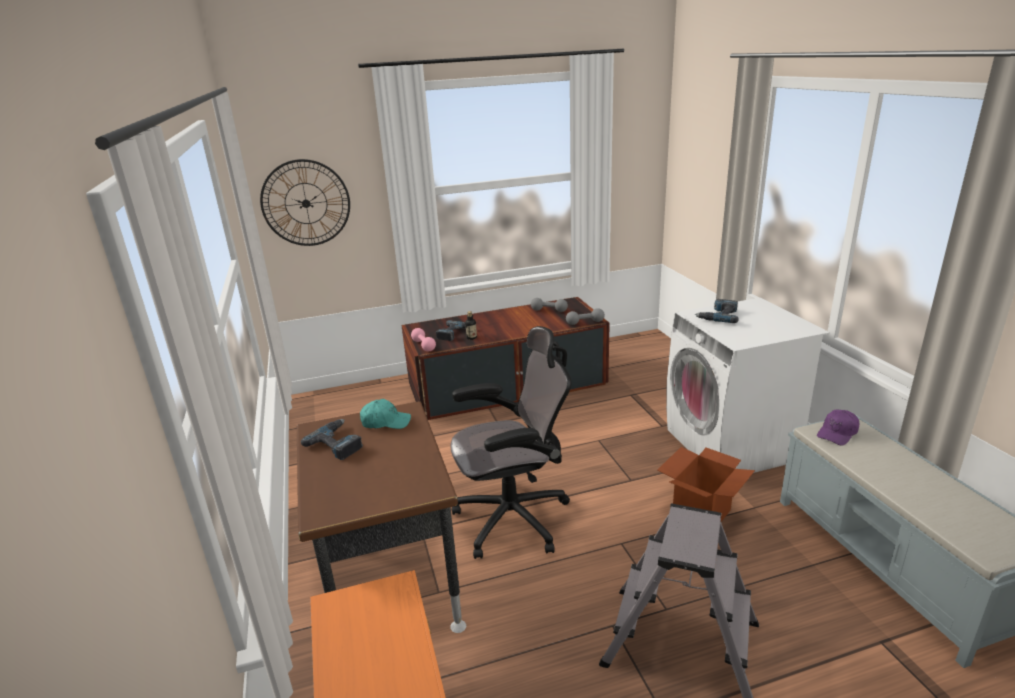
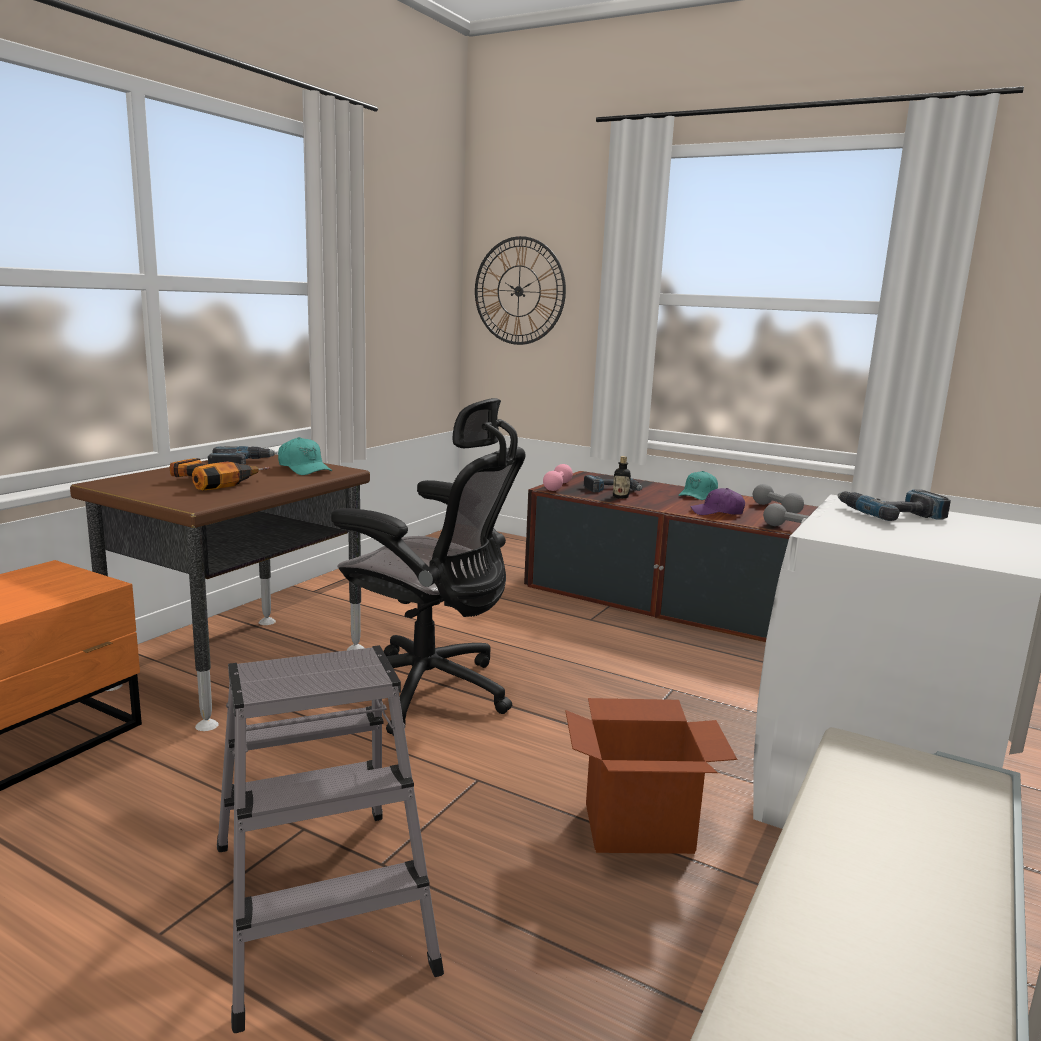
camera: 45 degrees right, 10 degrees down
purple cap [817,410,859,445] -> purple cap moved to [690,488,745,515]
none -> power drill [170,458,269,491]
none -> turquoise cap [678,471,718,500]

